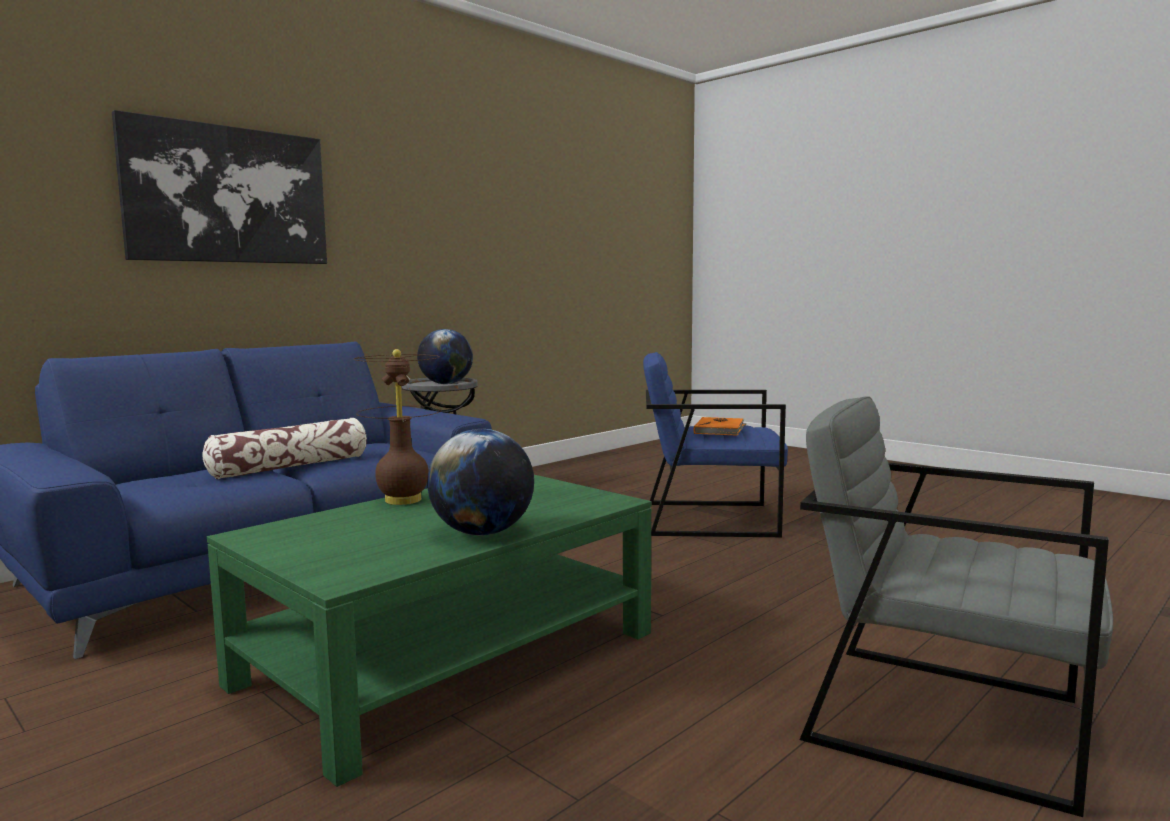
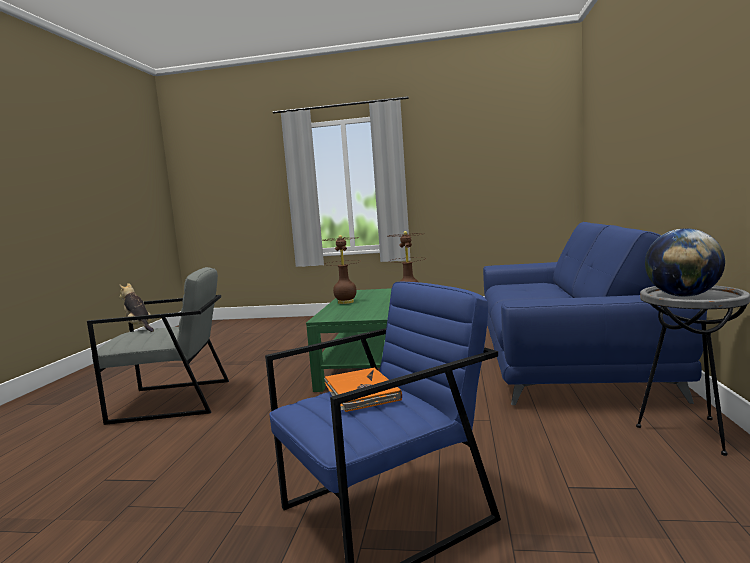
camera: 145 degrees right, 0 degrees up
picture [112,110,327,264] -> none
pillow [202,418,367,479] -> none
globe [427,429,534,536] -> brown table lamp [322,235,359,304]
none -> plush toy [119,283,154,332]

